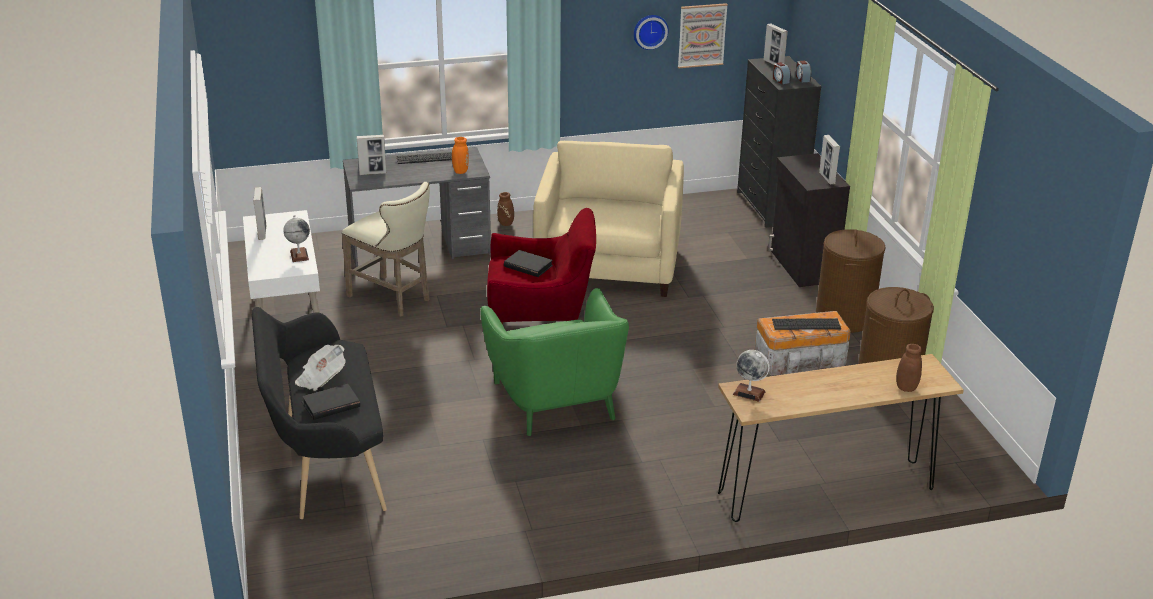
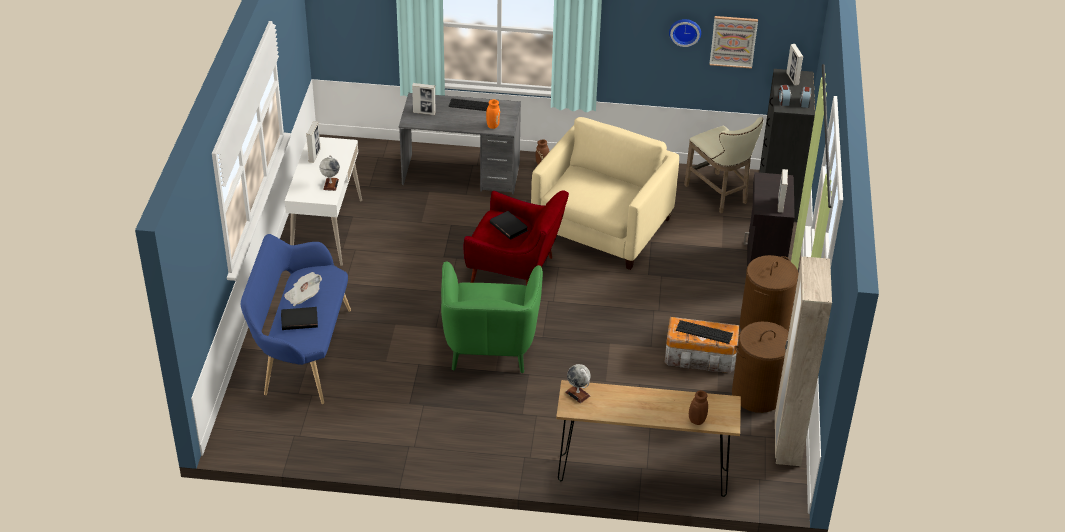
camera: 20 degrees right, 10 degrees up
black bench [252,307,387,519] -> blue bench [241,234,351,404]
beige stool [342,182,430,317] -> beige stool moved to [684,117,763,213]
none -> beige wardrobe [775,256,832,466]

